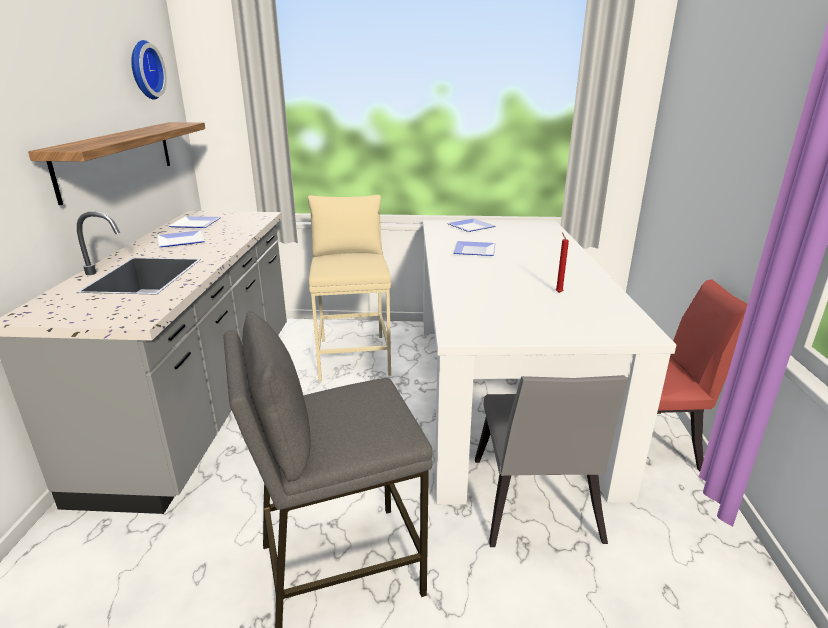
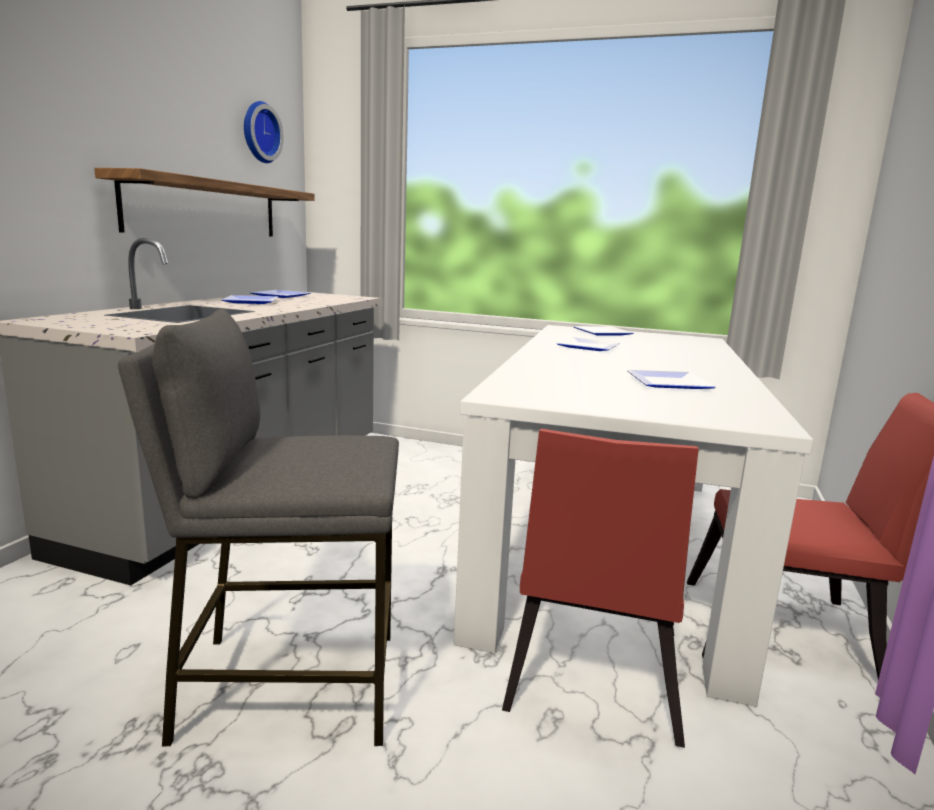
camera: 15 degrees right, 10 degrees down
beige stool [308,195,391,381] -> none
grey chair [475,375,628,547] -> red chair [502,429,699,748]
red candle [556,232,569,293] -> plate [627,370,716,389]

